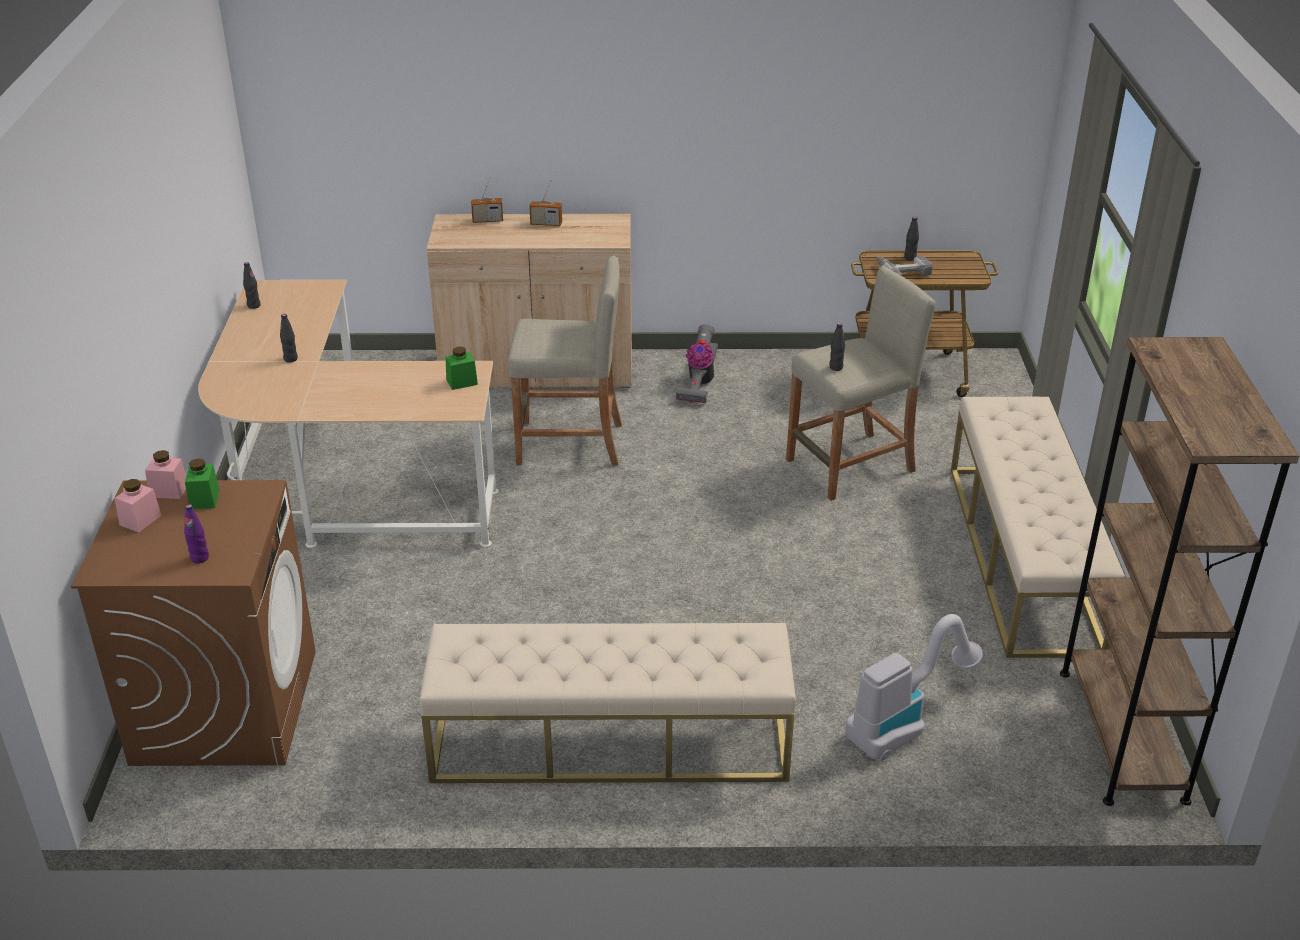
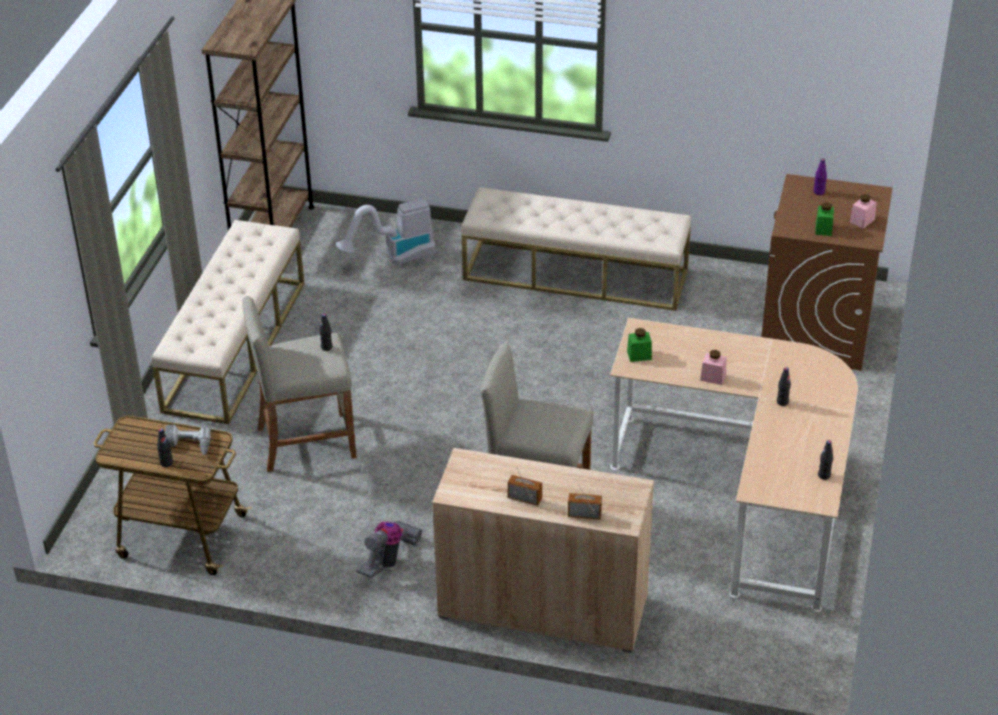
camera: 165 degrees left, 5 degrees up
pink jar [145,450,186,499] -> pink jar moved to [700,350,727,385]

